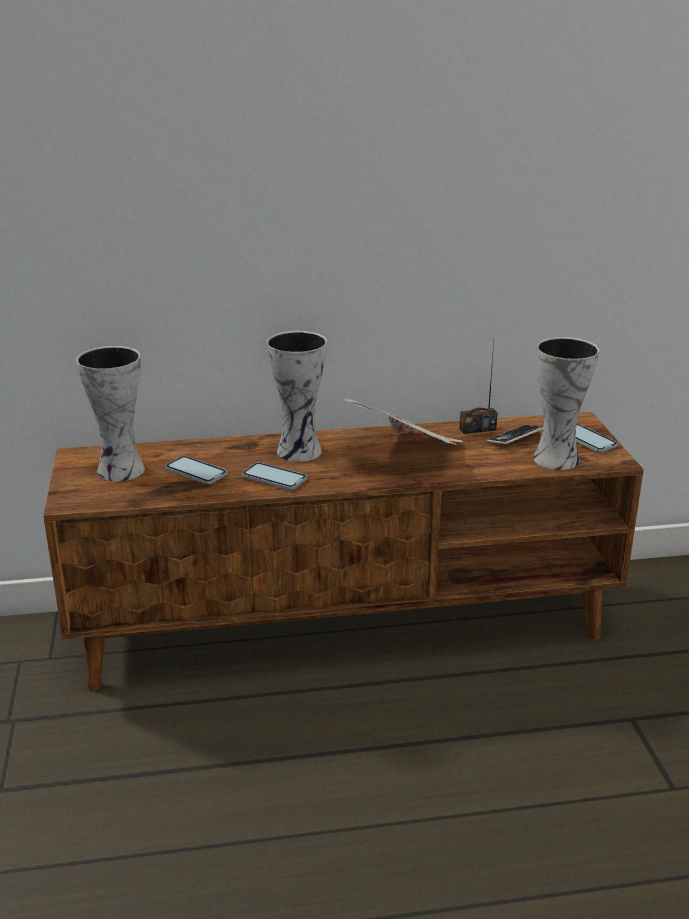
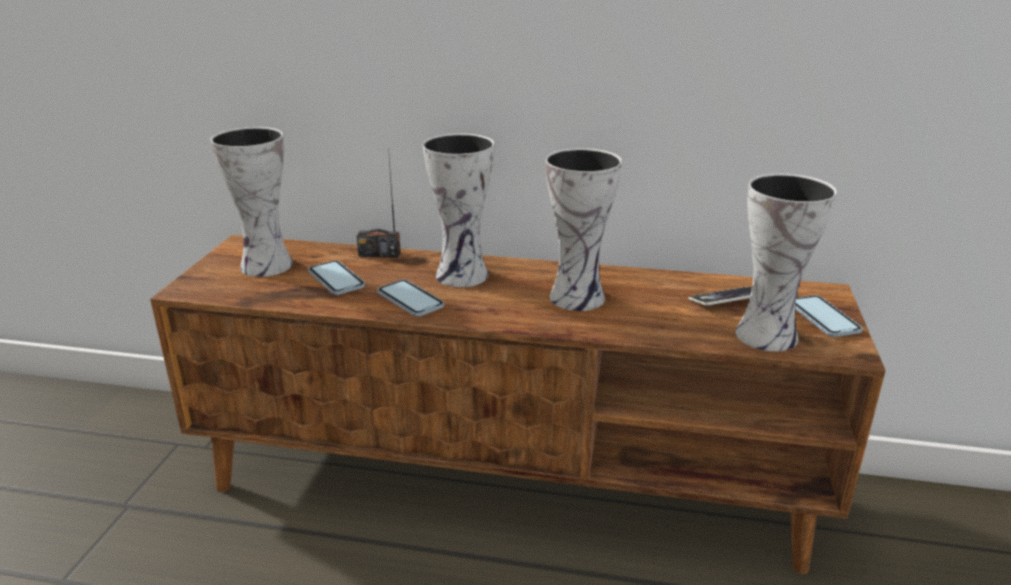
camera: 20 degrees right, 0 degrees up
newspaper [340,399,463,445] -> vase [545,148,622,311]
radio [459,343,498,434] -> radio moved to [357,149,401,258]

